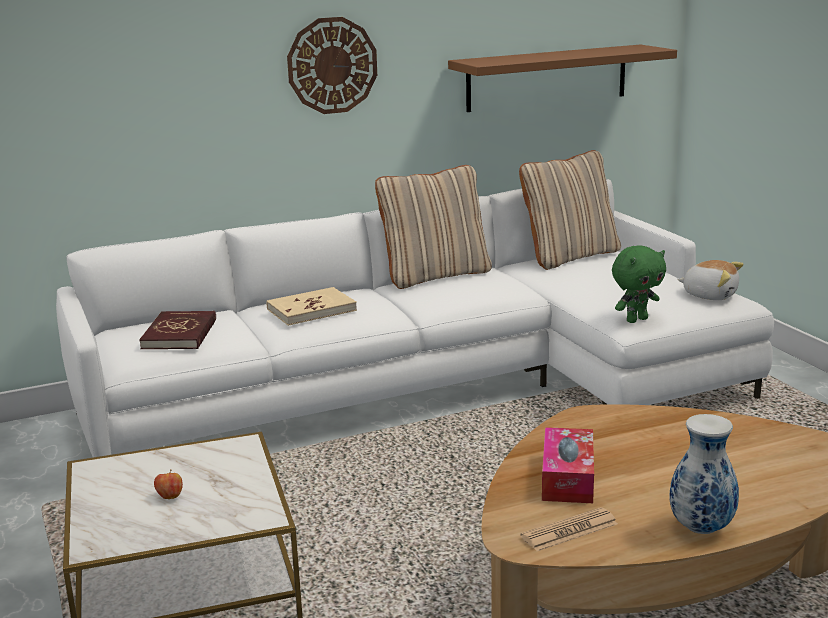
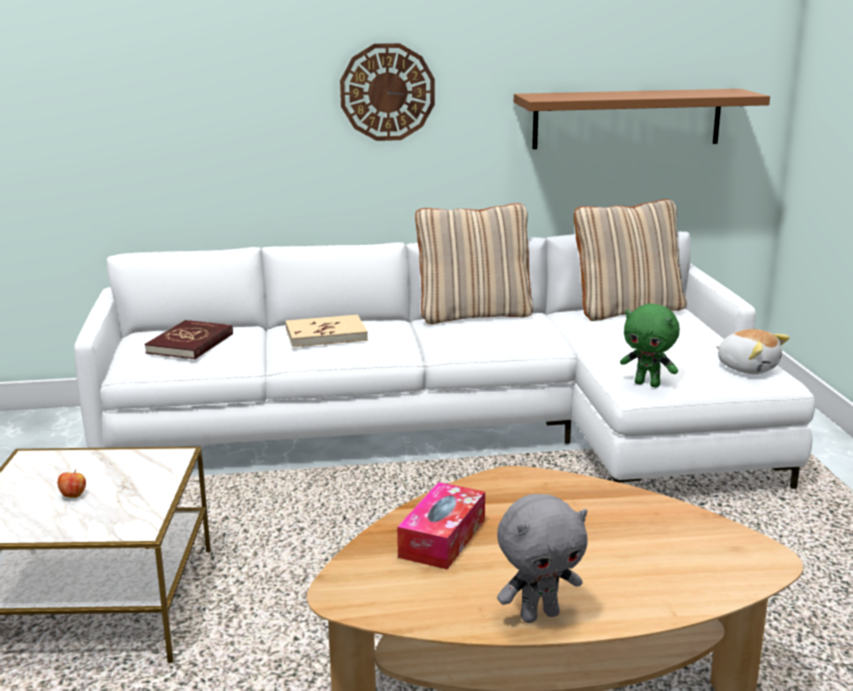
camera: 15 degrees right, 0 degrees up
newspaper [520,507,618,551] -> none
green plush toy [612,245,666,323] -> green plush toy turned 45 degrees clockwise [620,304,680,387]
vase [669,414,739,534] -> grey plush toy [497,494,587,623]

